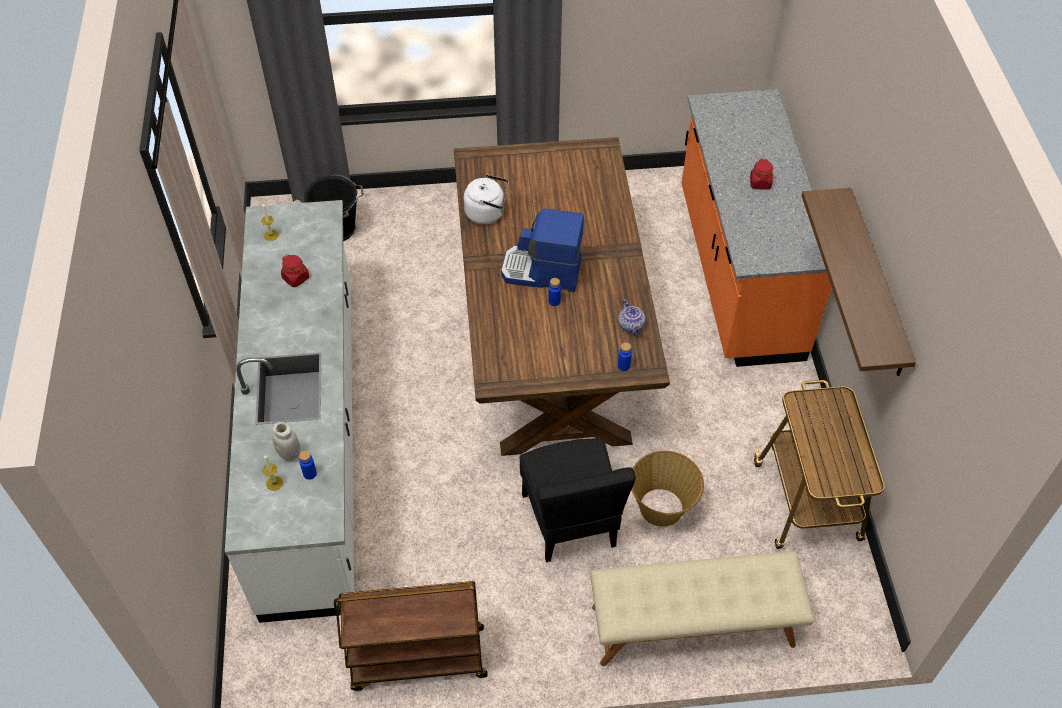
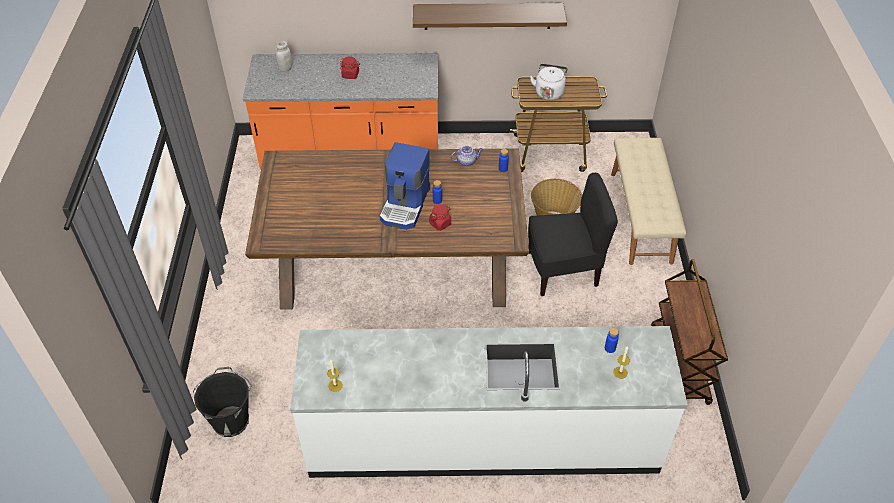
camera: 85 degrees left, 5 degrees down
white jar [272,422,300,461] -> white jar moved to [276,41,292,72]
red jar [281,254,309,287] -> red jar moved to [429,204,451,231]
white kettle [464,175,509,224] -> white kettle moved to [530,64,568,100]

